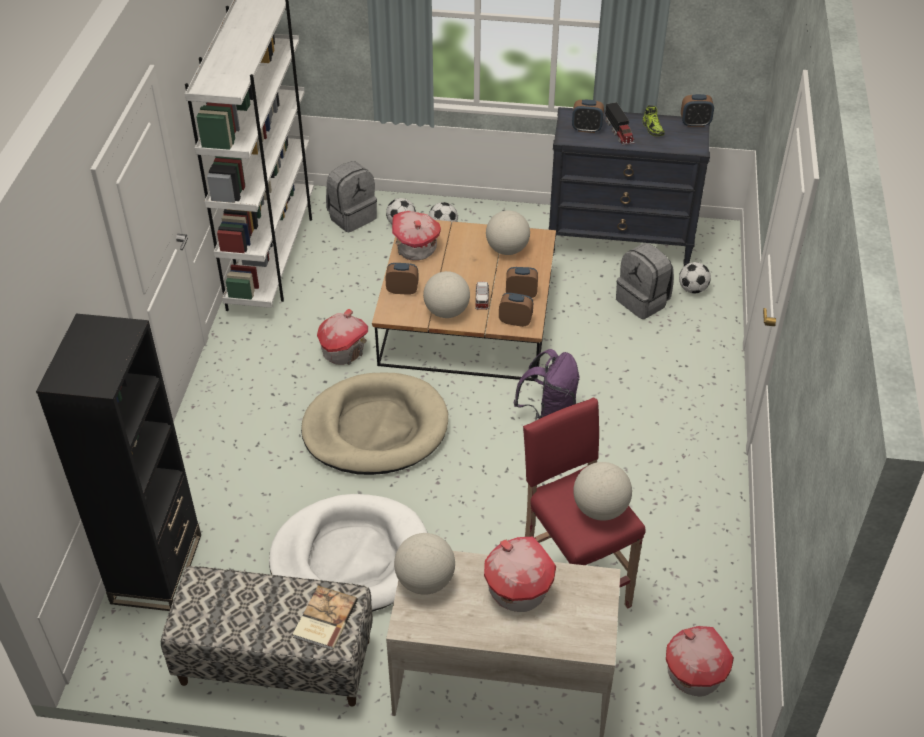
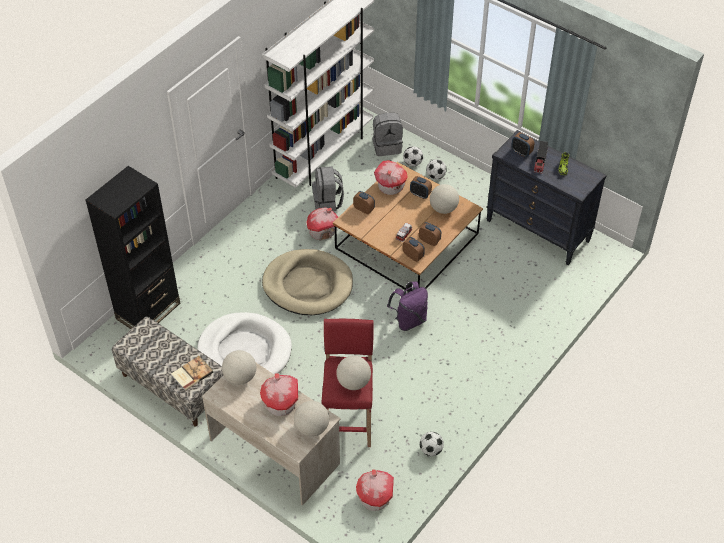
camera: 30 degrees right, 5 degrees up
globe [423,271,470,318] -> globe moved to [294,401,329,437]
grey backpack [616,243,674,319] -> grey backpack moved to [312,166,344,211]
football [679,262,711,293] -> football moved to [420,432,444,456]
alarm clock [681,94,714,127] -> alarm clock moved to [410,176,432,199]

